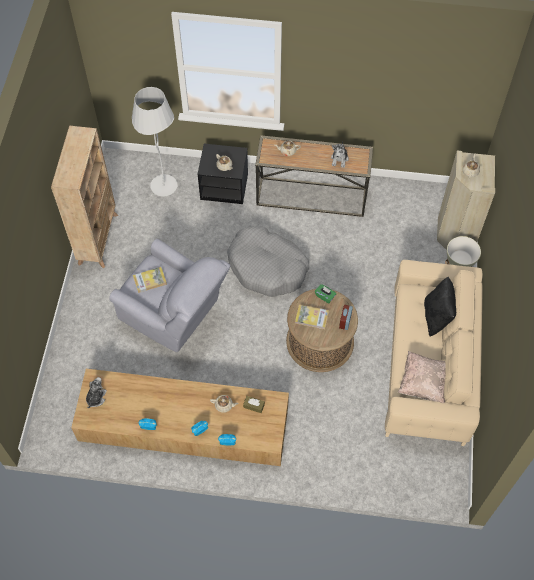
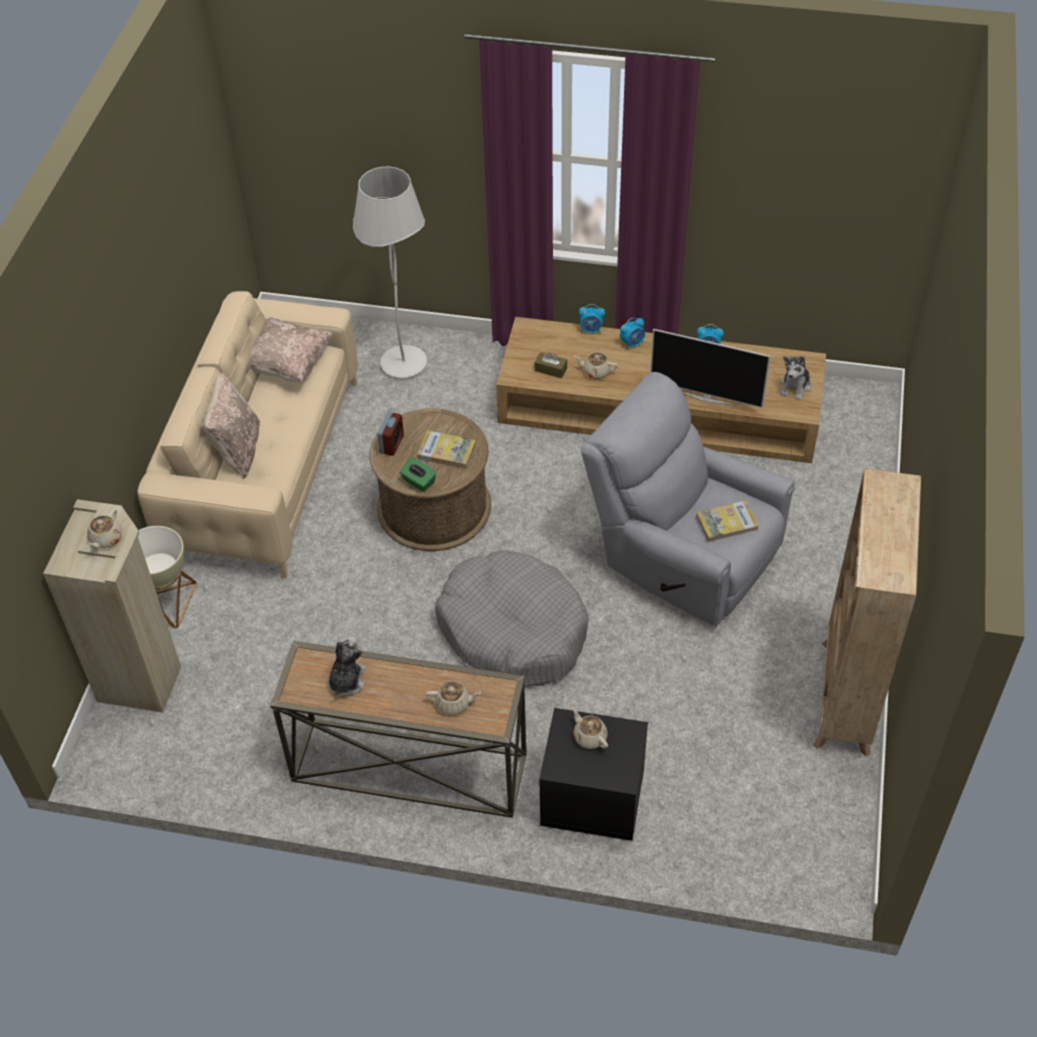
camera: 175 degrees left, 10 degrees down
white floor lamp [132,87,177,197] -> white floor lamp moved to [353,167,427,379]
black pillow [424,277,456,337] -> beige pillow [203,373,260,479]
none -> television [650,329,771,408]

